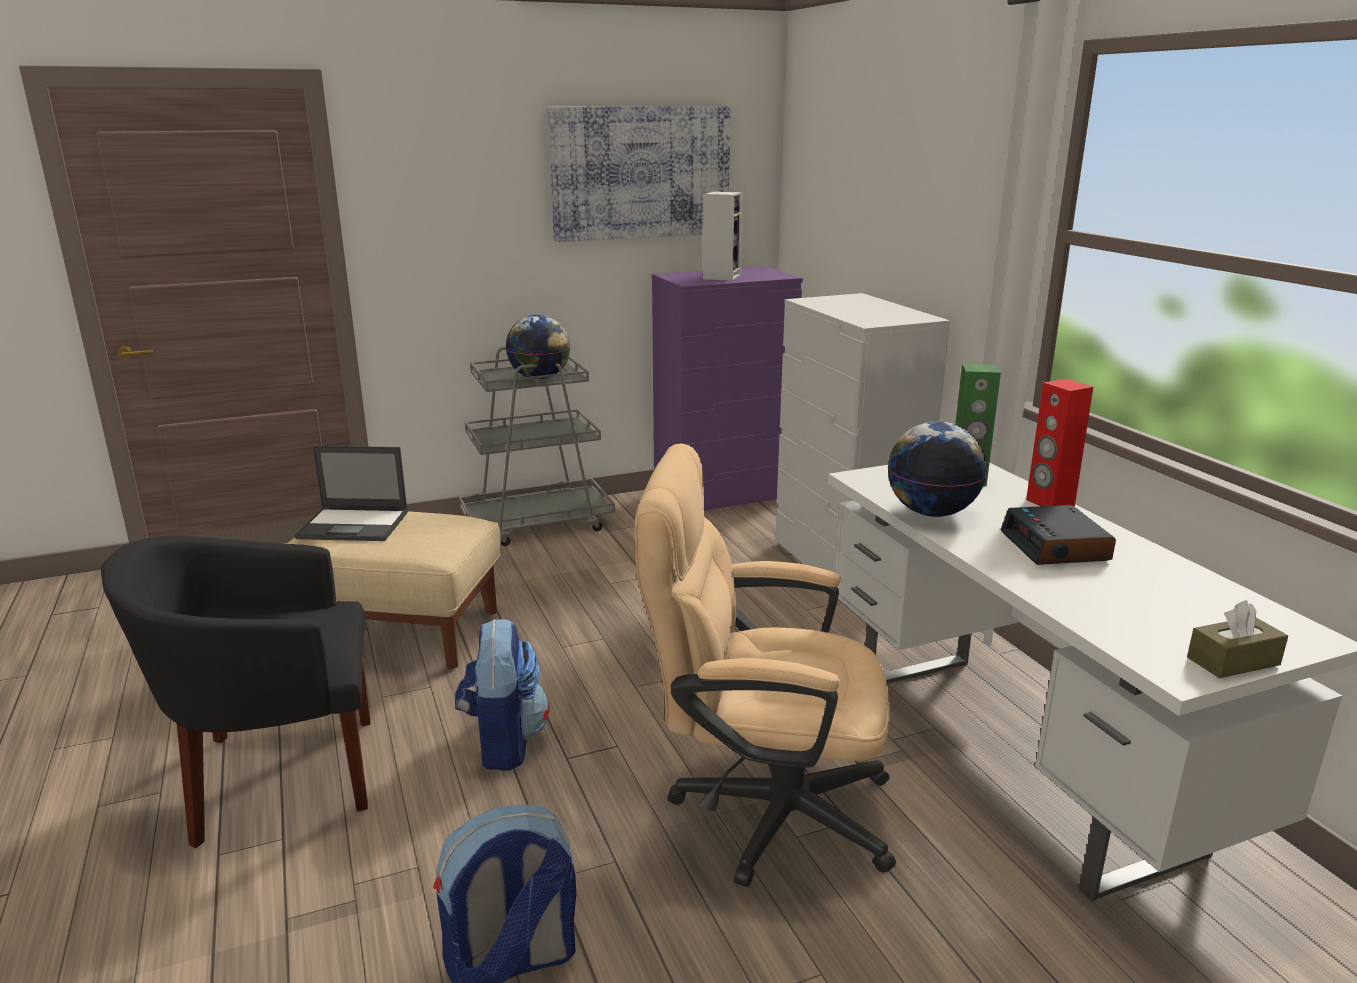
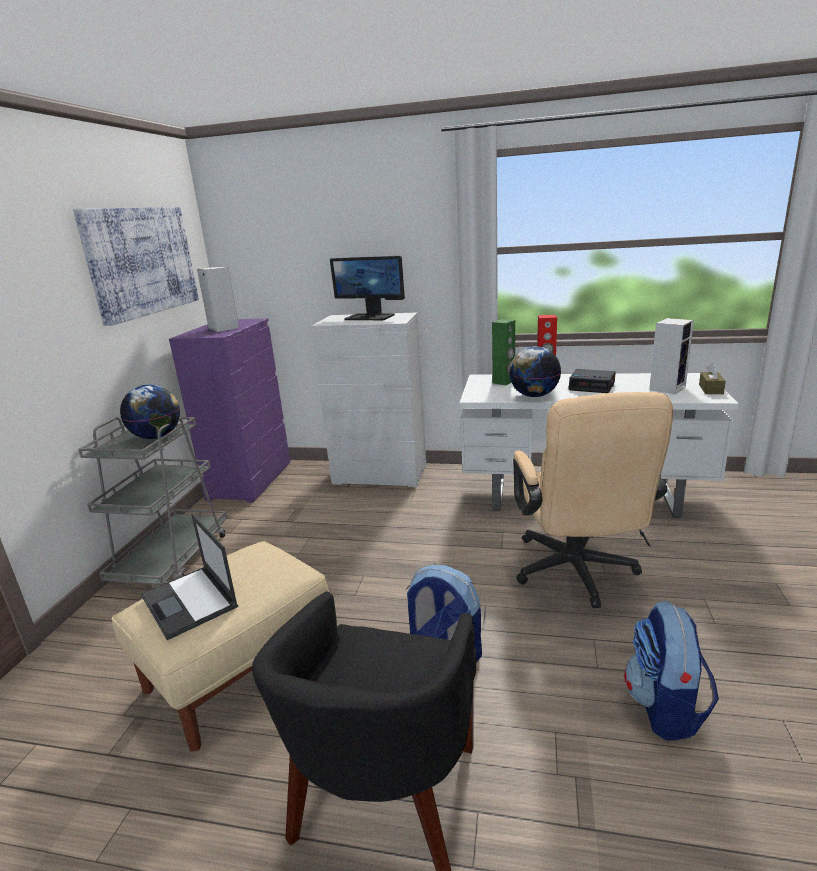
camera: 55 degrees left, 0 degrees up
laptop [295,446,408,541] -> laptop turned 105 degrees clockwise [141,513,238,640]
beige office chair [635,443,896,887] -> beige office chair turned 45 degrees counterclockwise [513,392,673,608]
none -> monitor [330,256,405,320]
none -> speaker [649,318,694,394]

